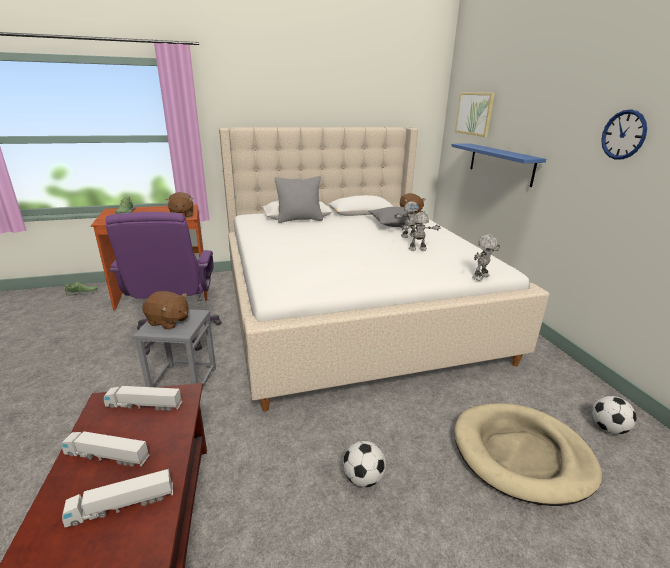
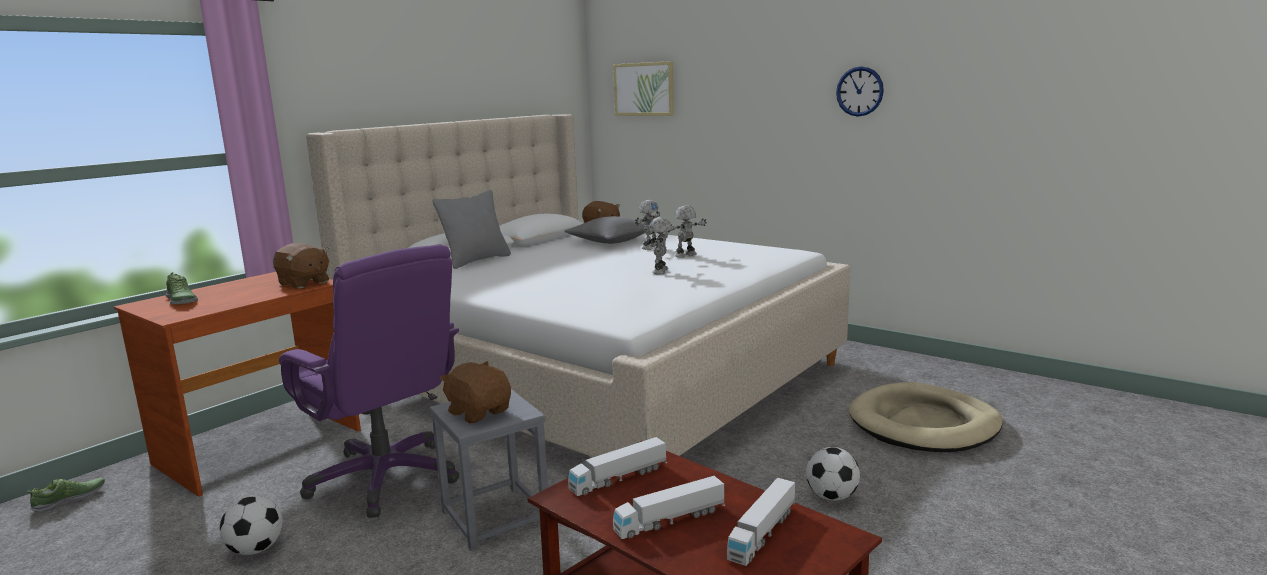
camera: 35 degrees left, 10 degrees down
brown plush toy [142,291,189,330] -> brown plush toy turned 120 degrees counterclockwise [440,361,511,424]
blue shelf [451,143,546,187] -> none
toy robot [472,234,500,280] -> toy robot moved to [649,217,672,274]
football [592,396,636,434] -> football moved to [220,496,283,555]

